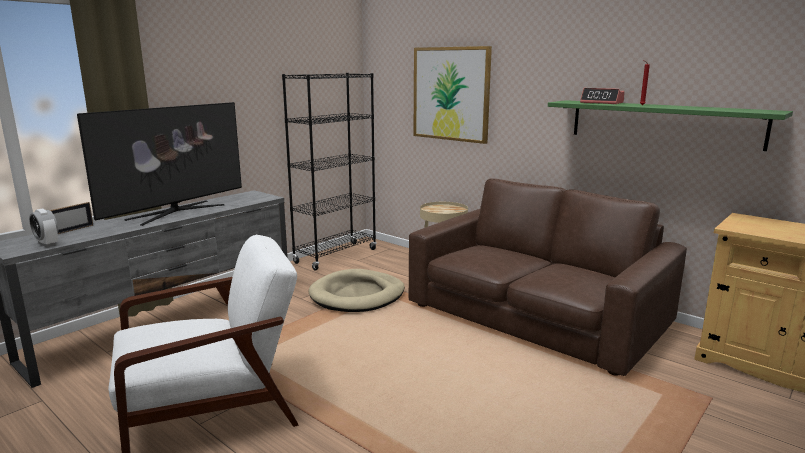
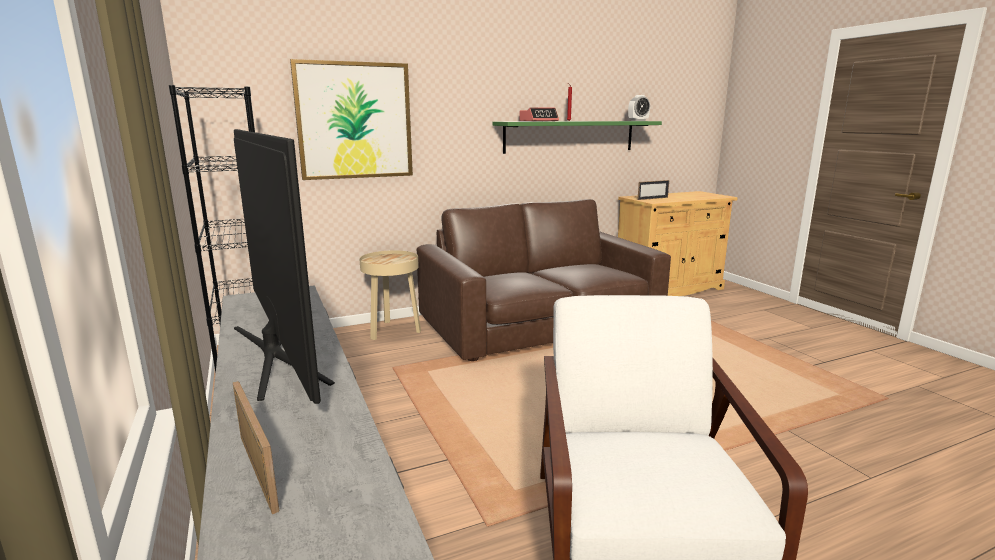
camera: 65 degrees left, 0 degrees up
alarm clock [29,209,58,247] -> alarm clock moved to [628,95,650,121]
beige dog bed [308,269,405,312] -> none
none -> picture frame [637,180,669,200]

